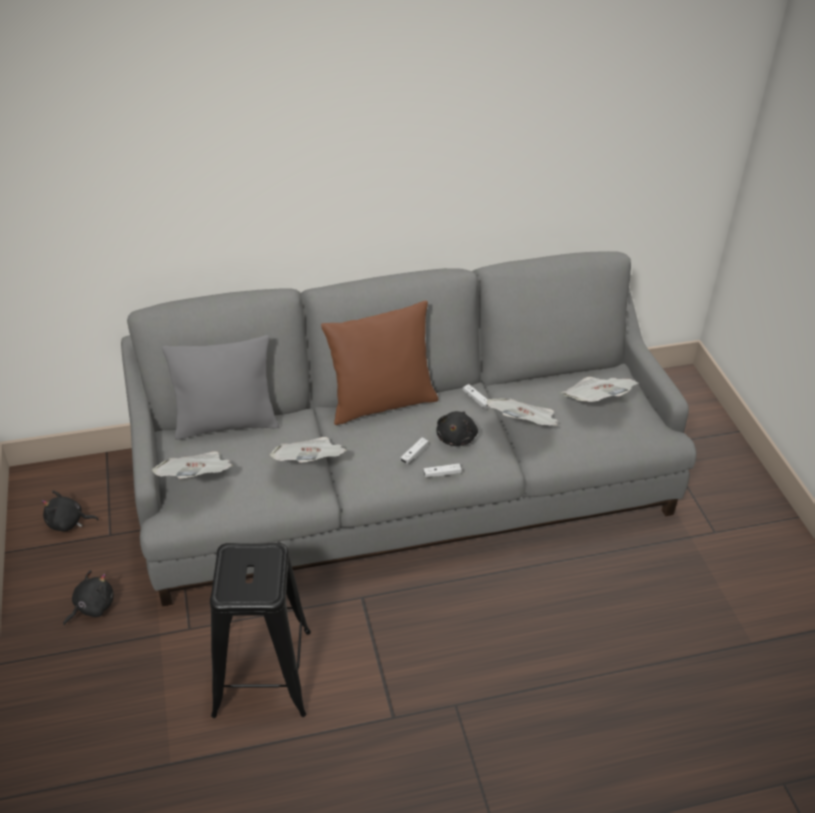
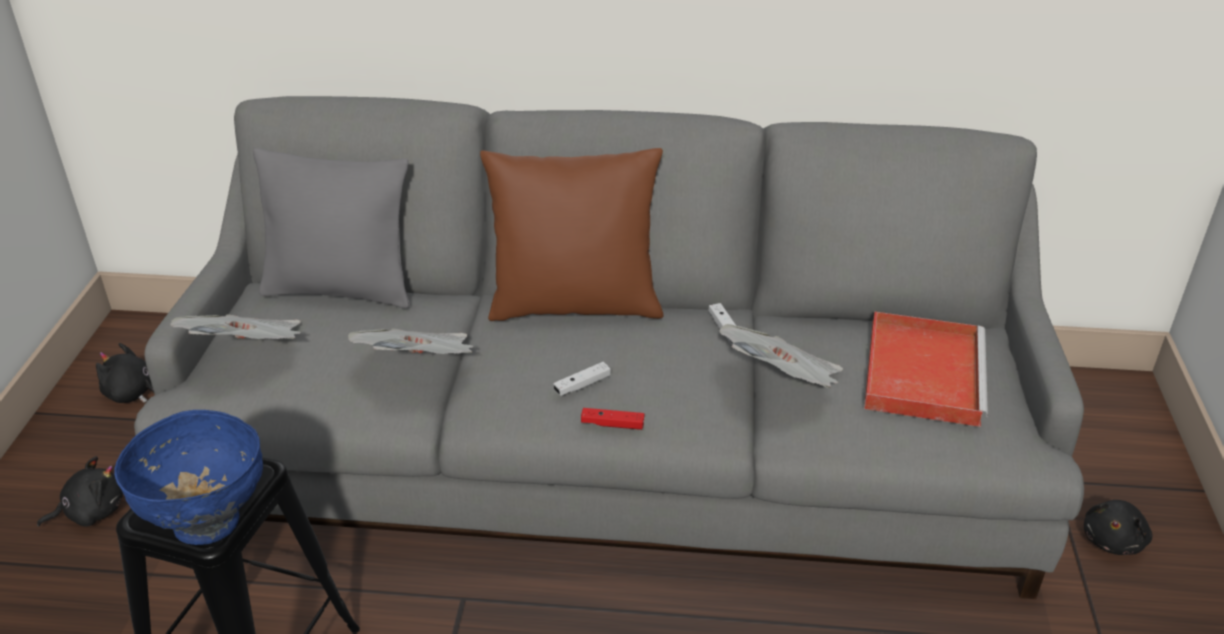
camera: 20 degrees right, 5 degrees down
white game controller [423,464,461,477] -> red game controller [581,408,644,430]
black plush toy [436,411,478,446] -> black plush toy moved to [1084,500,1152,555]
newspaper [561,377,638,402] -> red tray [864,312,988,427]
none -> blue bowl [114,410,263,545]

